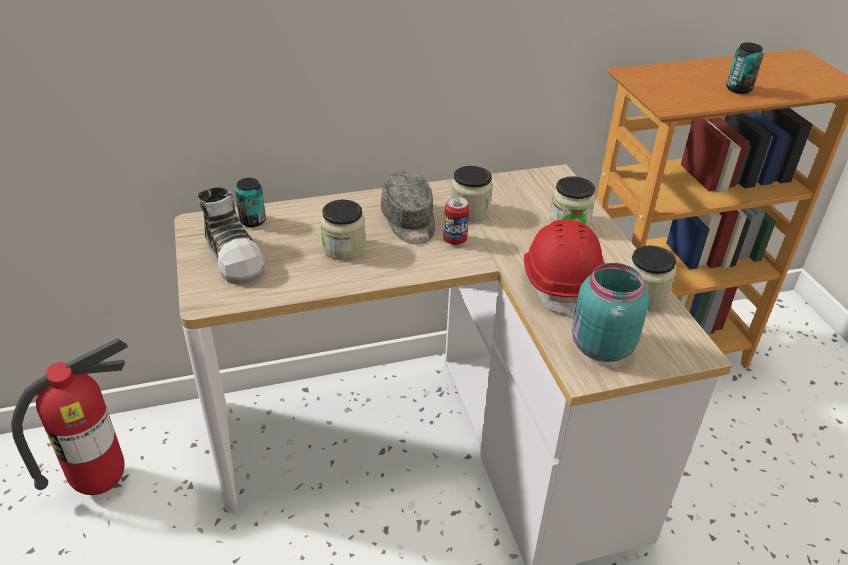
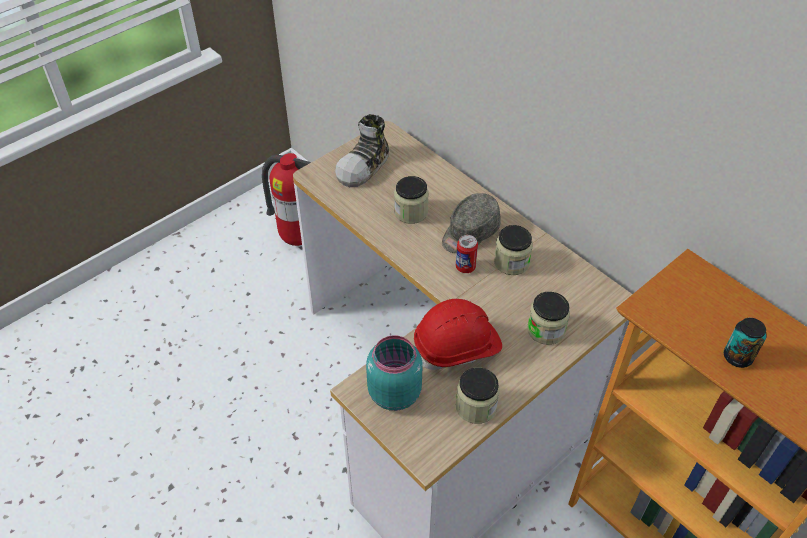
camera: 65 degrees right, 10 degrees up
can [235,178,266,227] -> none

